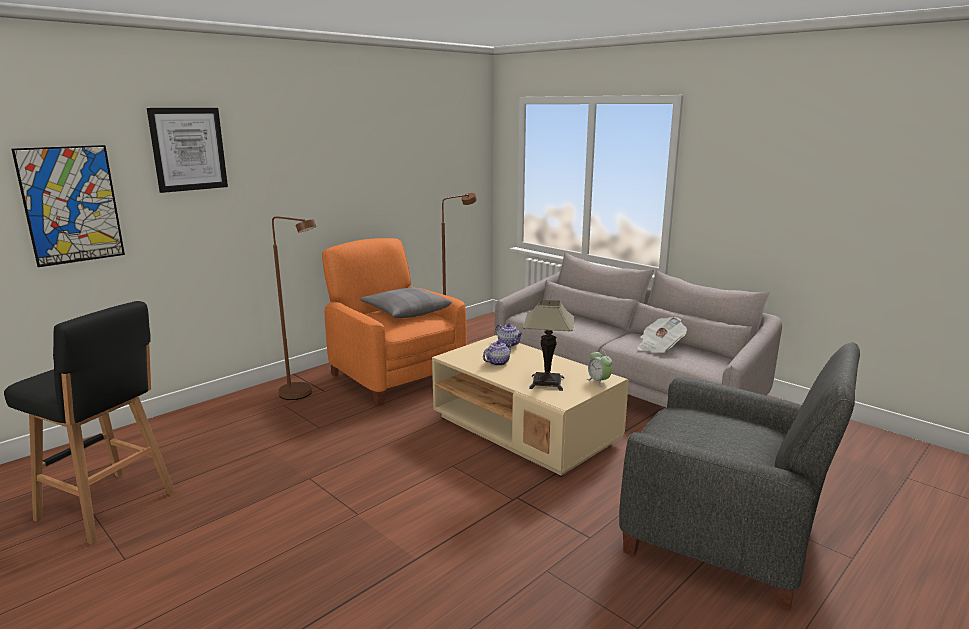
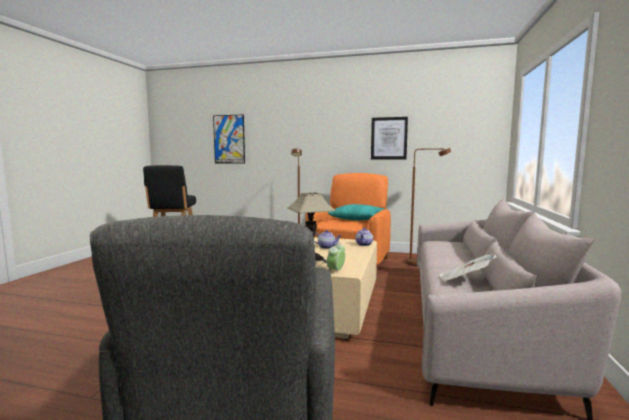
camera: 60 degrees right, 10 degrees down
picture [147,108,228,193] -> picture moved to [371,117,408,159]
grey pillow [360,287,452,318] -> turquoise pillow [328,204,385,220]

